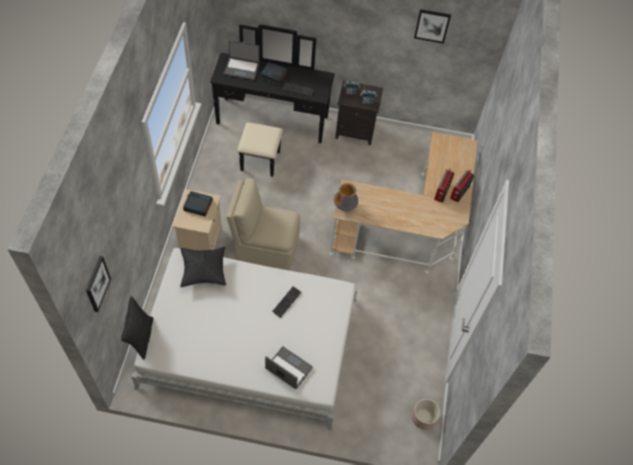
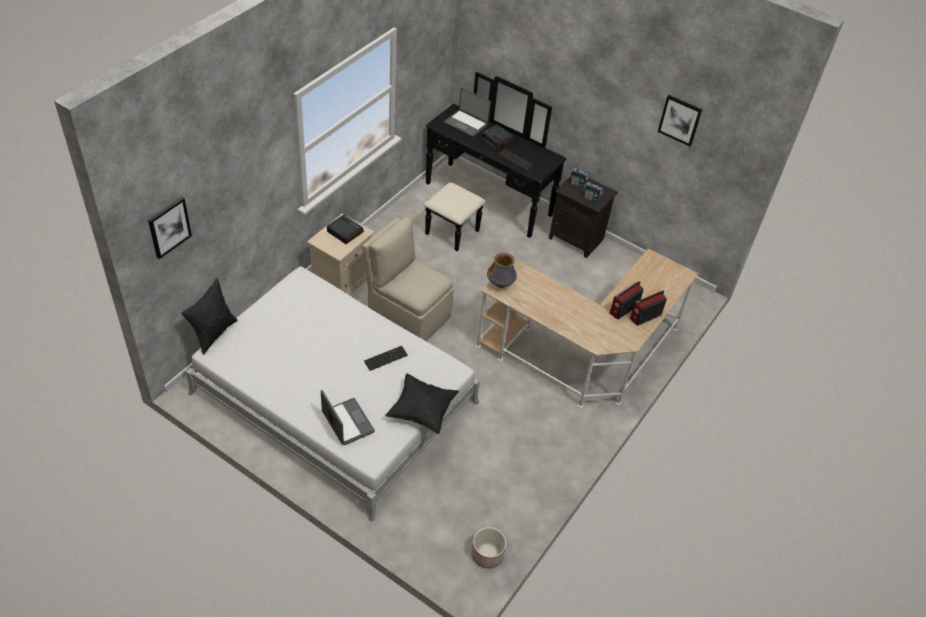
camera: 25 degrees right, 10 degrees down
black pillow [180,246,226,287] -> black pillow moved to [385,373,459,434]

